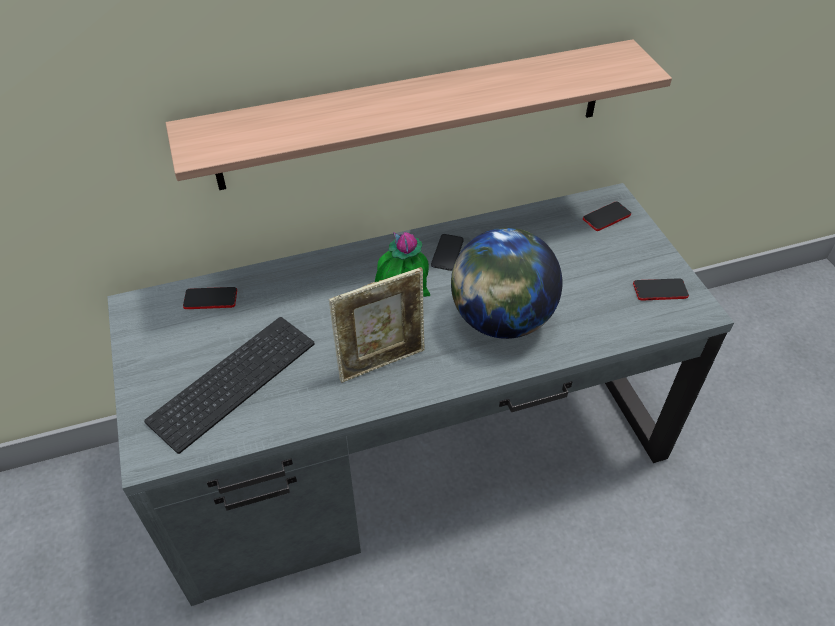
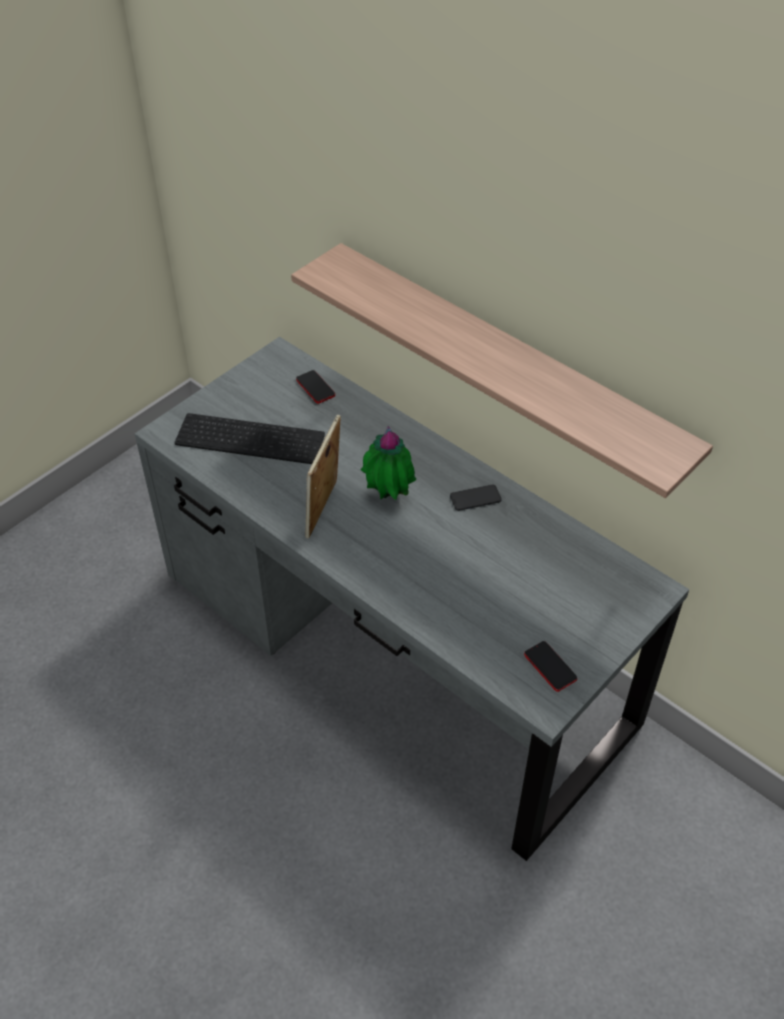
camera: 60 degrees right, 0 degrees up
picture frame [329,267,425,383] -> picture frame turned 75 degrees clockwise [305,415,341,539]
globe [451,228,562,339] -> none
phone [583,201,631,231] -> none

